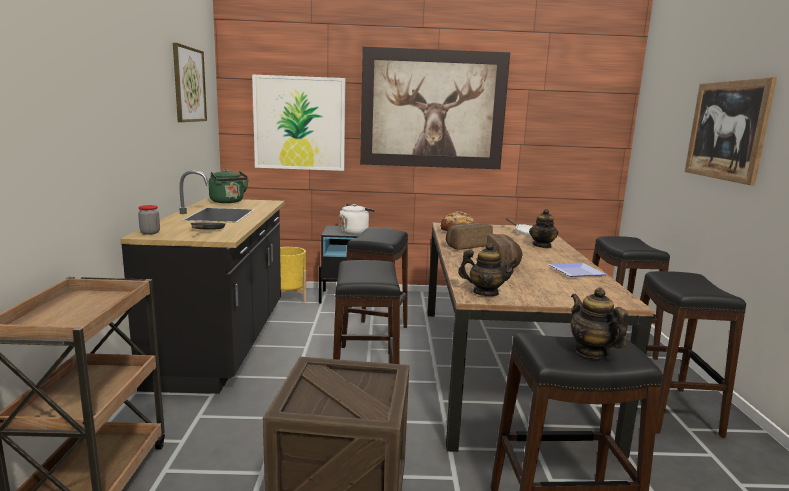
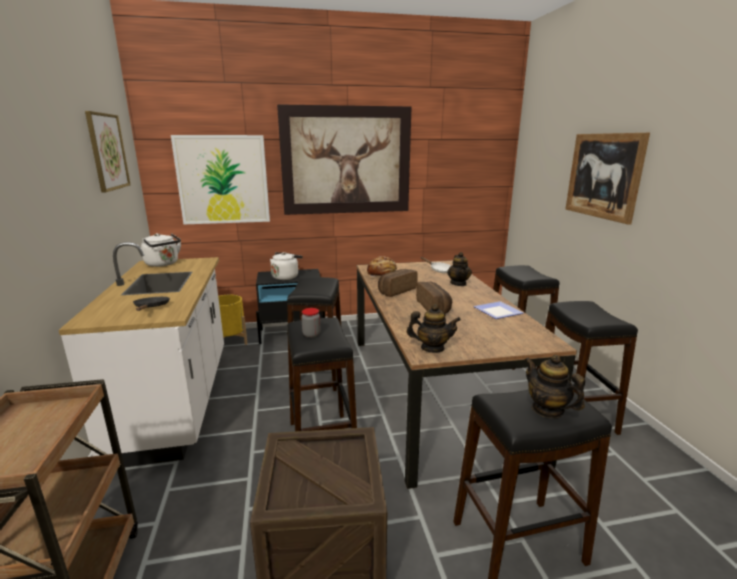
camera: 10 degrees left, 5 degrees up
black counter [120,170,285,394] -> white counter [59,242,224,467]
jar [138,205,160,235] -> jar moved to [301,308,321,338]
green kettle [209,169,249,203] -> white kettle [141,233,181,267]

